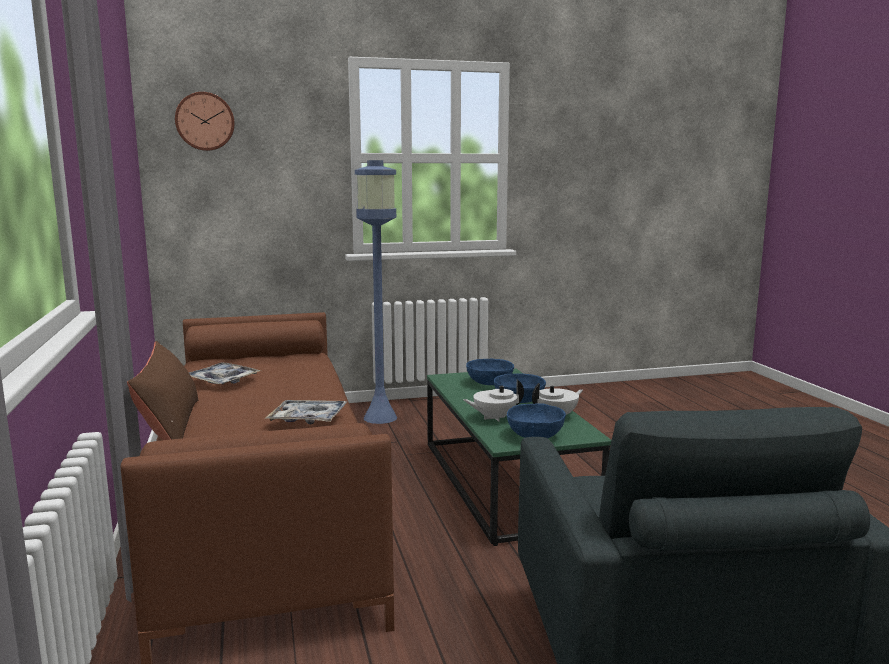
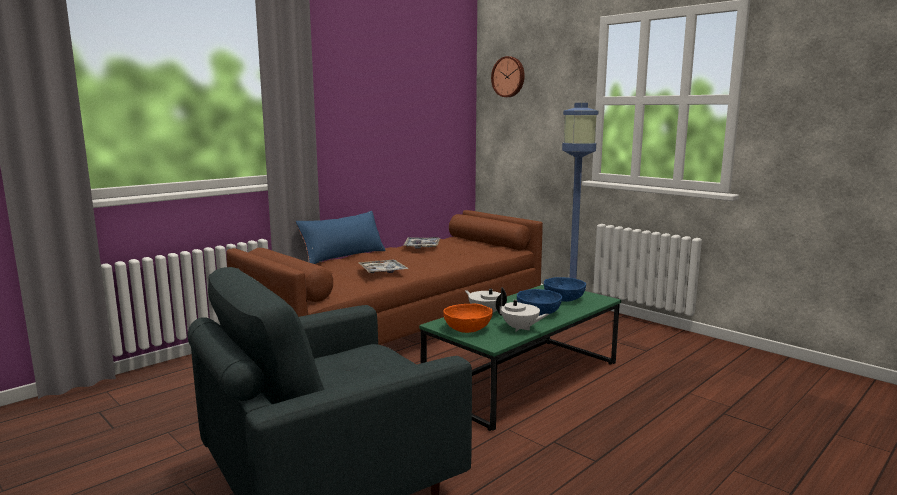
camera: 60 degrees right, 0 degrees up
brown pillow [127,341,198,440] -> blue pillow [296,211,386,264]
blue bowl [507,404,566,438] -> orange bowl [443,304,493,333]

